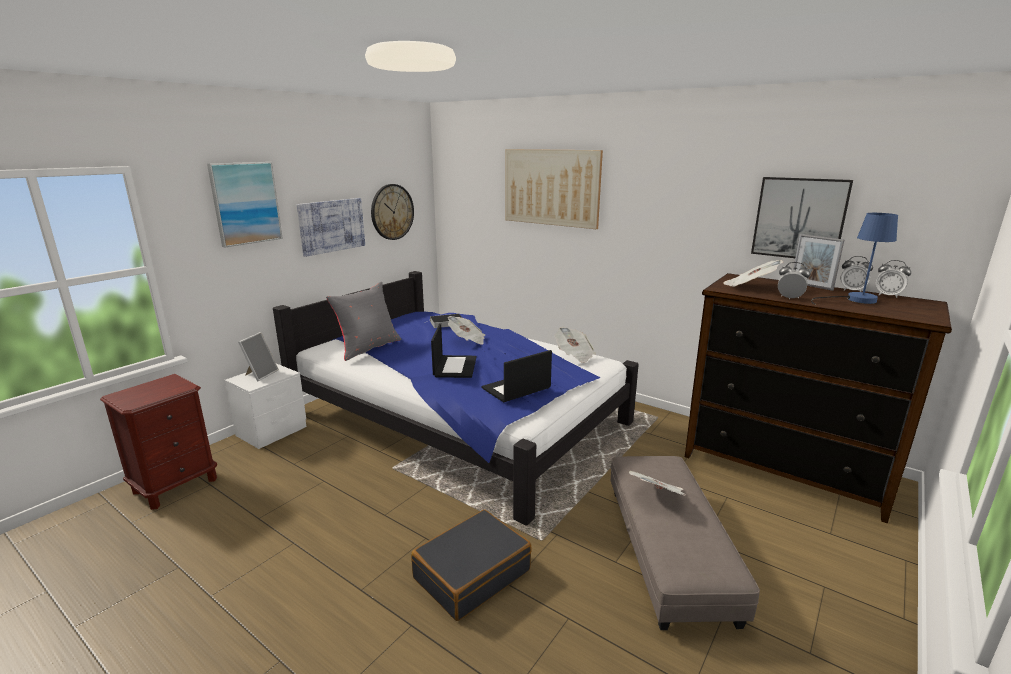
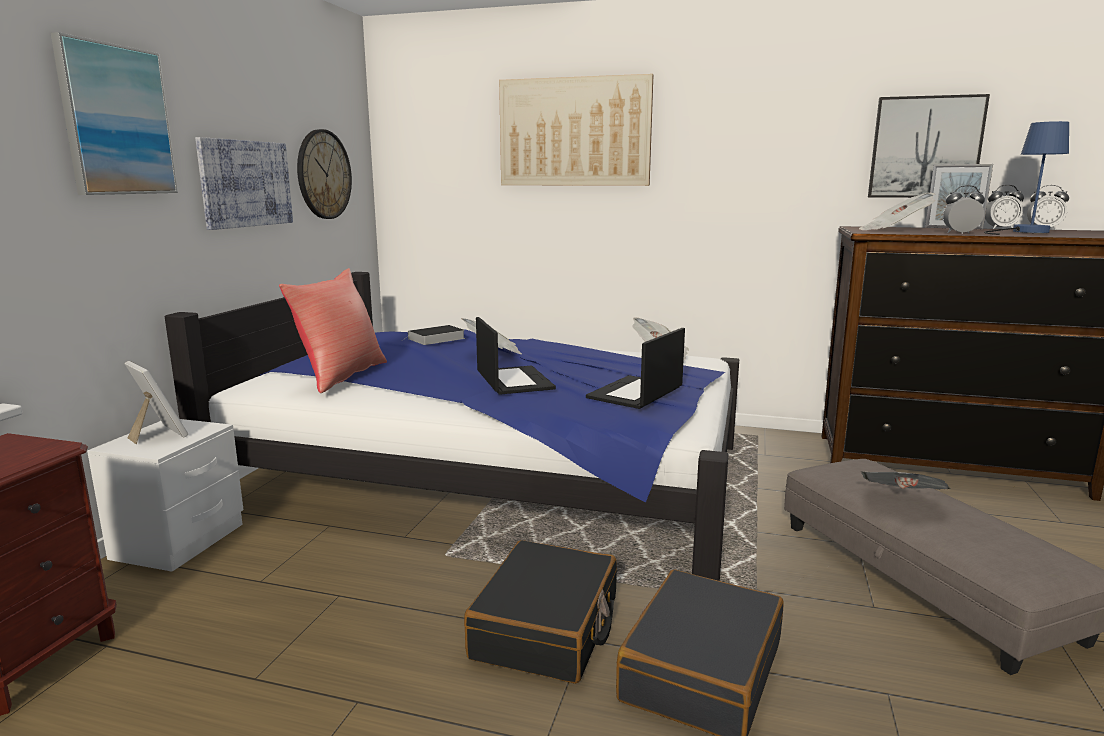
camera: 20 degrees left, 5 degrees down
picture frame [238,332,279,382] -> picture frame turned 45 degrees counterclockwise [124,361,188,444]
grey pillow [326,282,402,361] -> red pillow [279,268,387,393]
none -> black suitcase [464,540,617,684]

